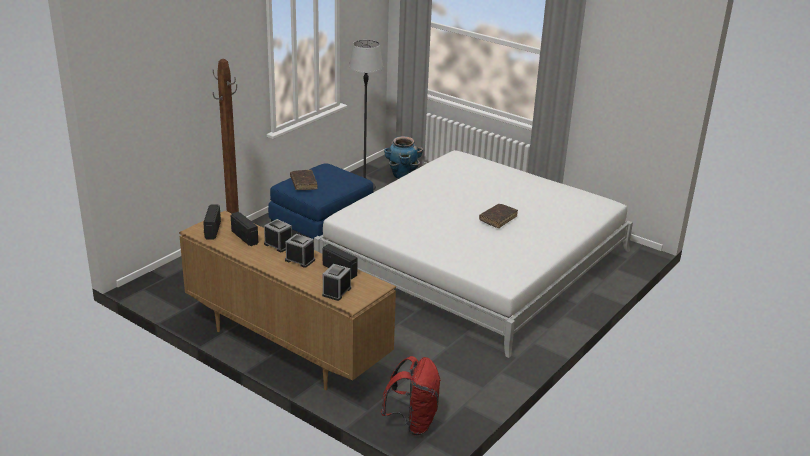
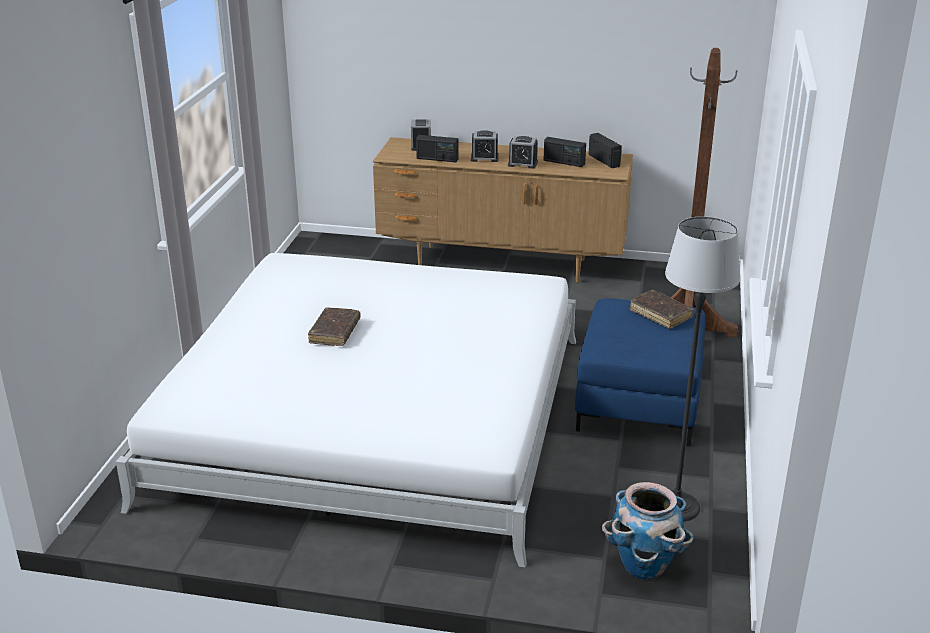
camera: 155 degrees right, 0 degrees up
red backpack [381,356,441,435] -> none

